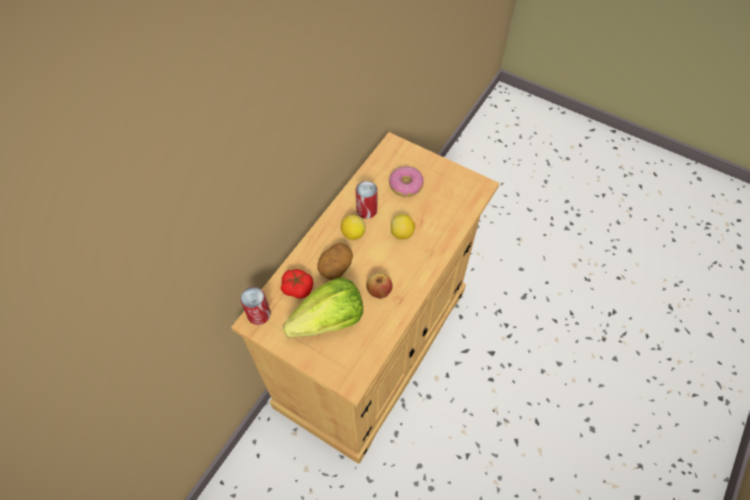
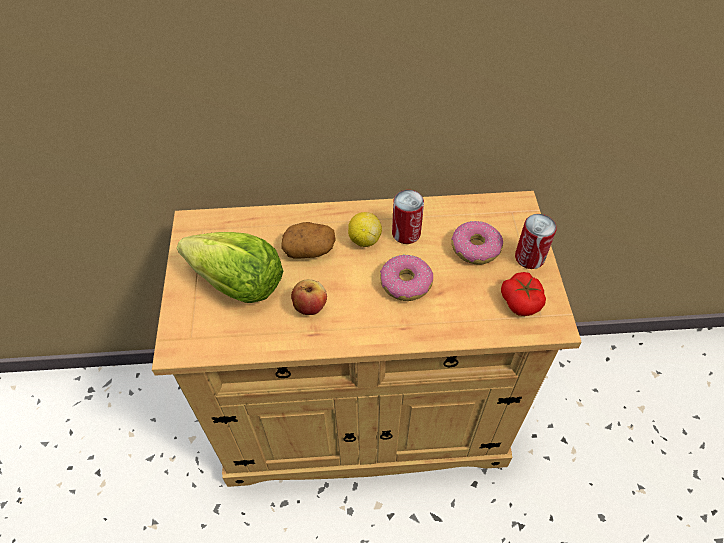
camera: 55 degrees right, 5 degrees down
can [240,287,271,325] -> can moved to [515,214,557,269]
tomato [281,269,313,299] -> tomato moved to [501,272,546,316]
lemon [391,215,415,239] -> donut [380,255,433,301]

